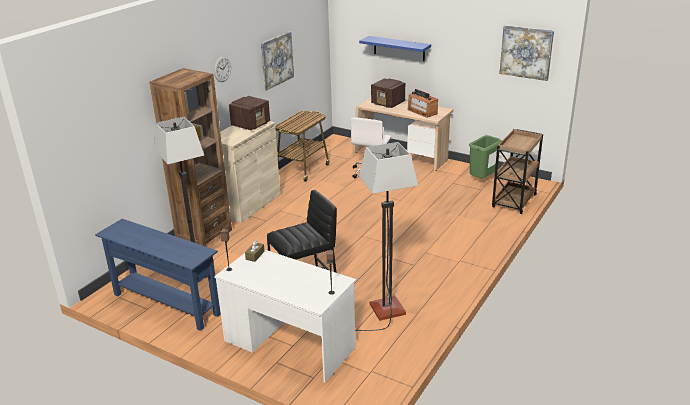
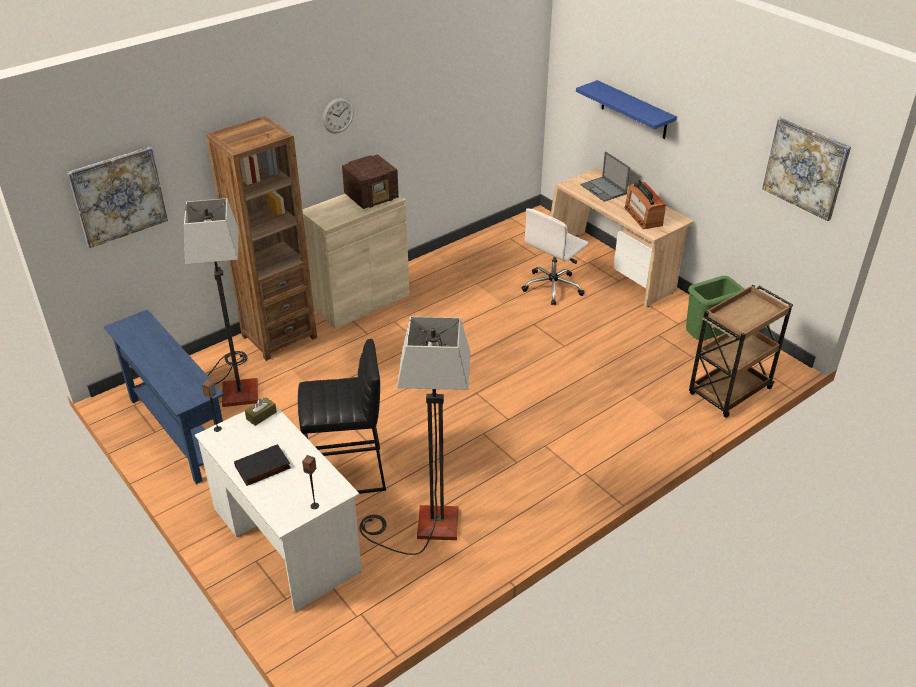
camera: 20 degrees right, 10 degrees up
picture [261,31,294,91] -> picture moved to [67,147,168,248]
cart [275,111,330,181] -> none
radio [371,78,405,108] -> laptop [580,151,630,202]
none -> black book [234,444,291,486]

